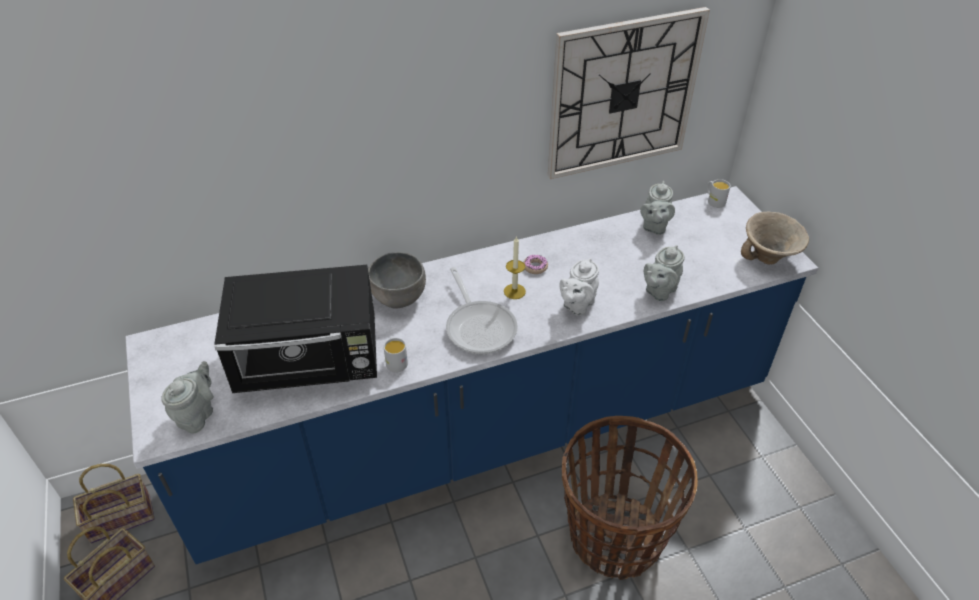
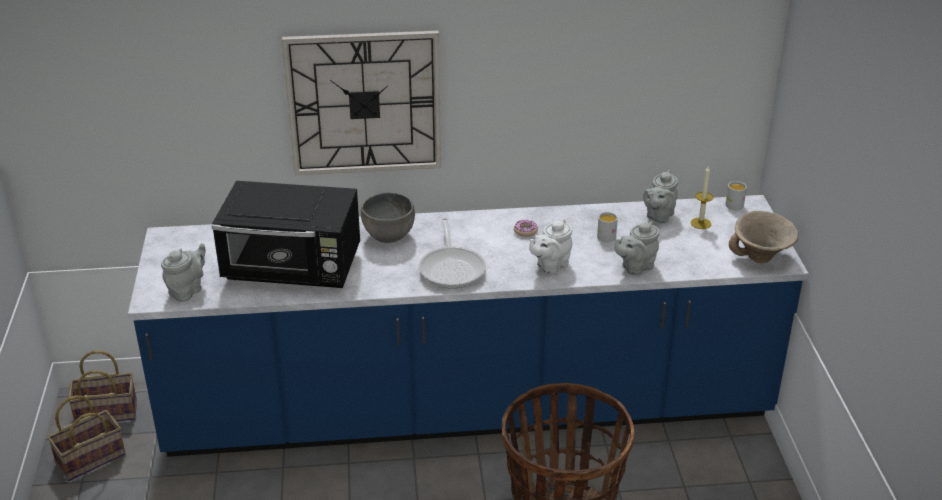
camera: 15 degrees right, 10 degrees down
white mug [384,337,408,372] -> white mug moved to [597,212,618,242]
candle [504,236,526,299] -> candle moved to [691,165,713,229]
wall clock [548,7,710,179] -> wall clock moved to [282,31,441,175]

